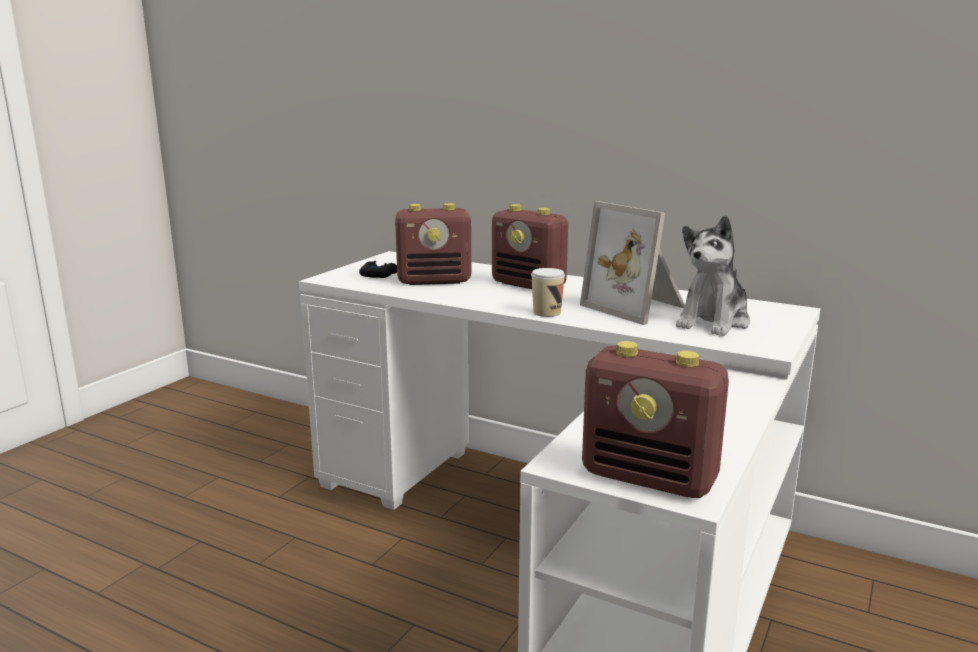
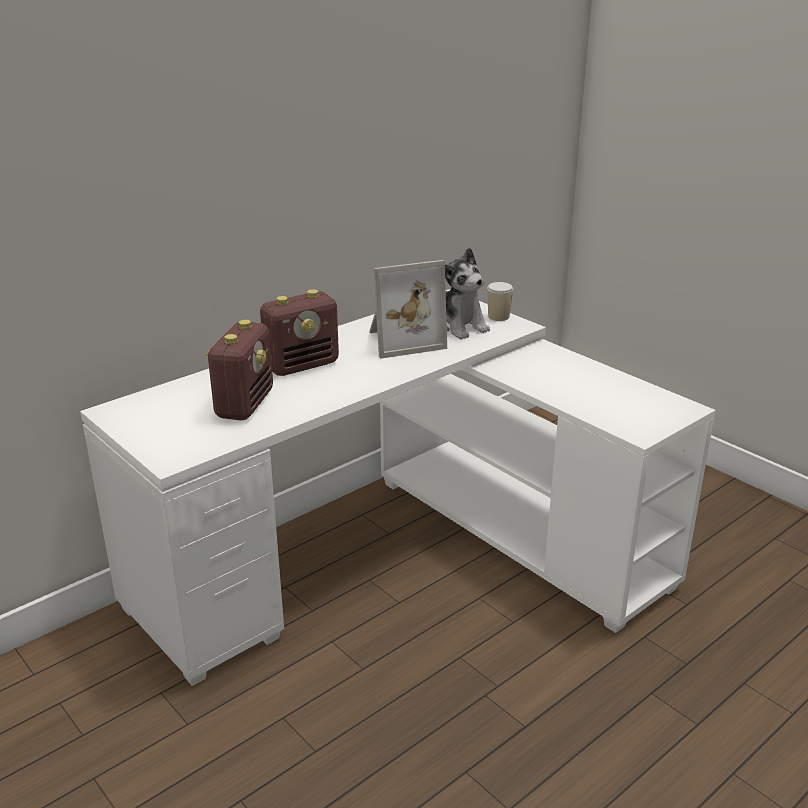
camera: 70 degrees left, 10 degrees up
black game controller [359,261,397,278] -> none
cup [531,268,565,317] -> cup moved to [487,282,513,321]
radio [582,341,729,498] -> none

